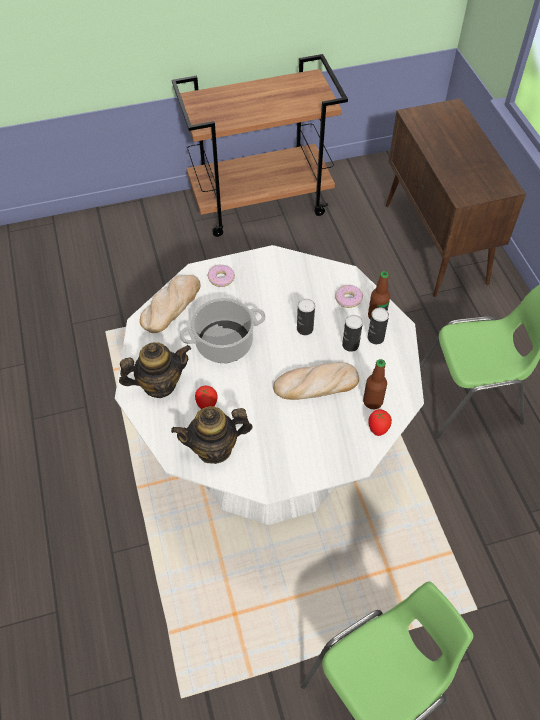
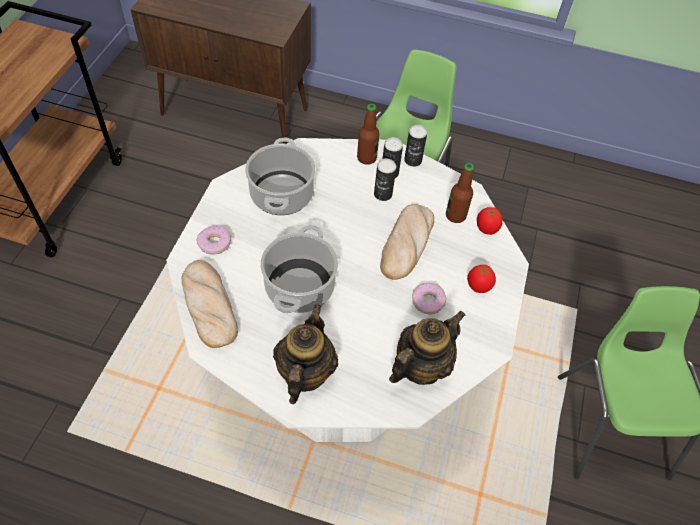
camera: 60 degrees left, 0 degrees up
teapot [171,406,253,464] -> teapot turned 150 degrees counterclockwise [389,311,465,385]
tomato [195,386,218,409] -> tomato moved to [467,265,496,293]
can [297,299,315,335] -> can moved to [404,125,427,167]
donut [335,285,363,308] -> donut moved to [412,283,446,314]
none -> cooking pot [245,138,315,215]

